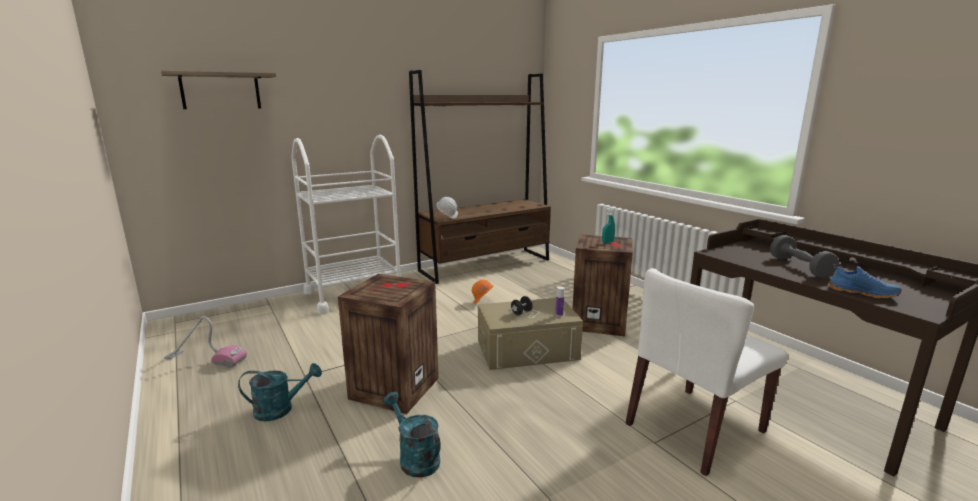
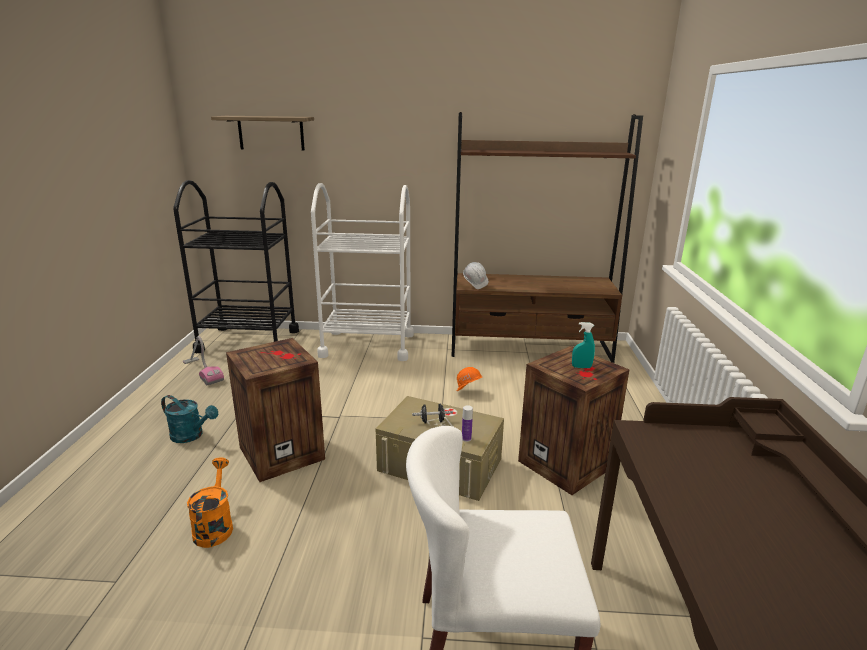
camera: 35 degrees right, 5 degrees up
turquoise watering can [383,392,441,478] -> orange watering can [187,457,233,548]
grey dumbbell [770,235,839,278] -> none
blue shoe [828,264,902,298] -> none
none -> black cart [173,180,299,353]

